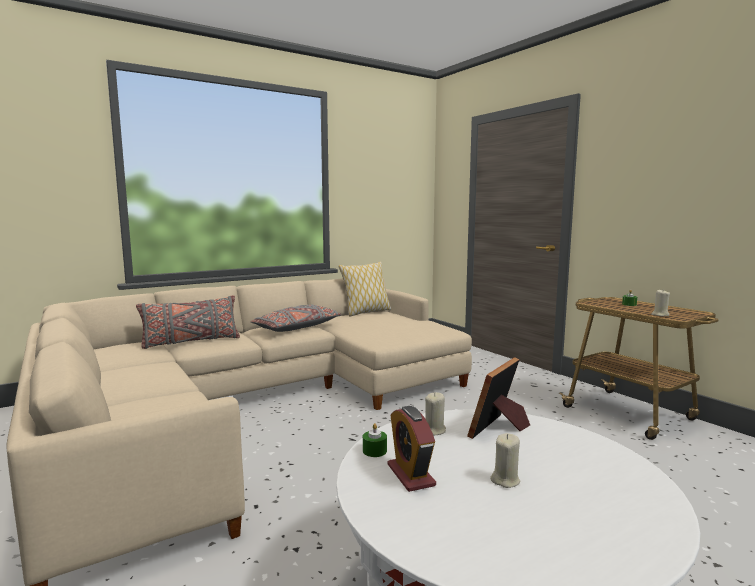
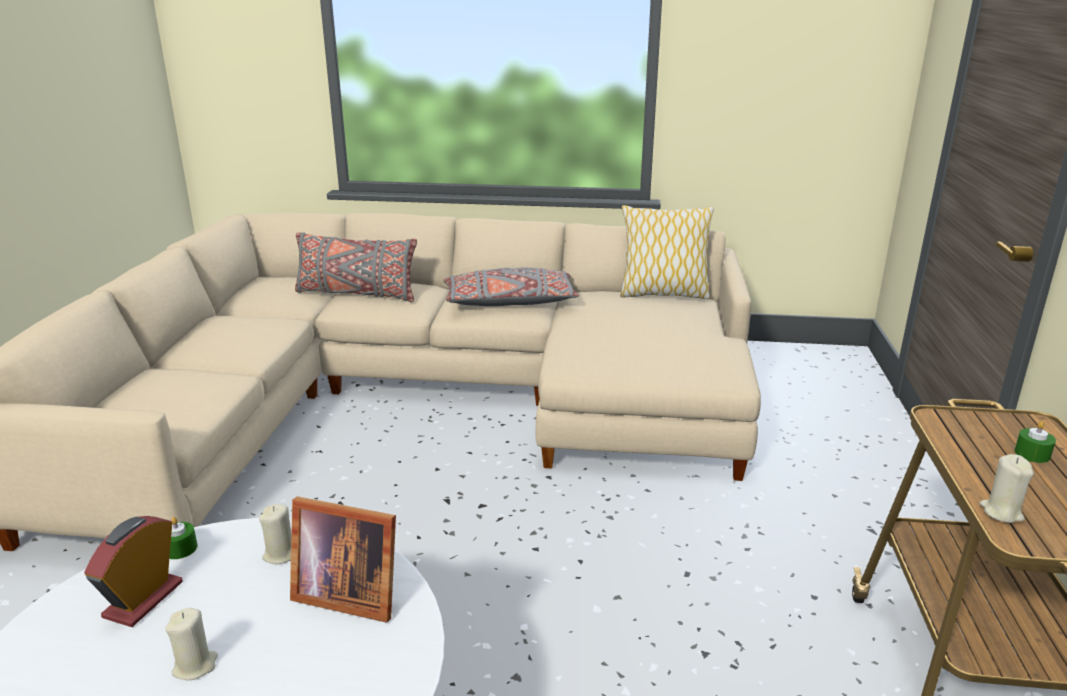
camera: 40 degrees right, 15 degrees up
picture frame [467,357,530,439] -> picture frame turned 150 degrees counterclockwise [290,496,396,623]

